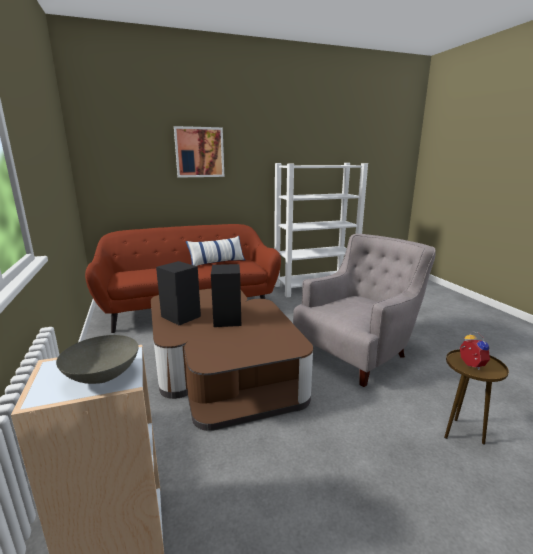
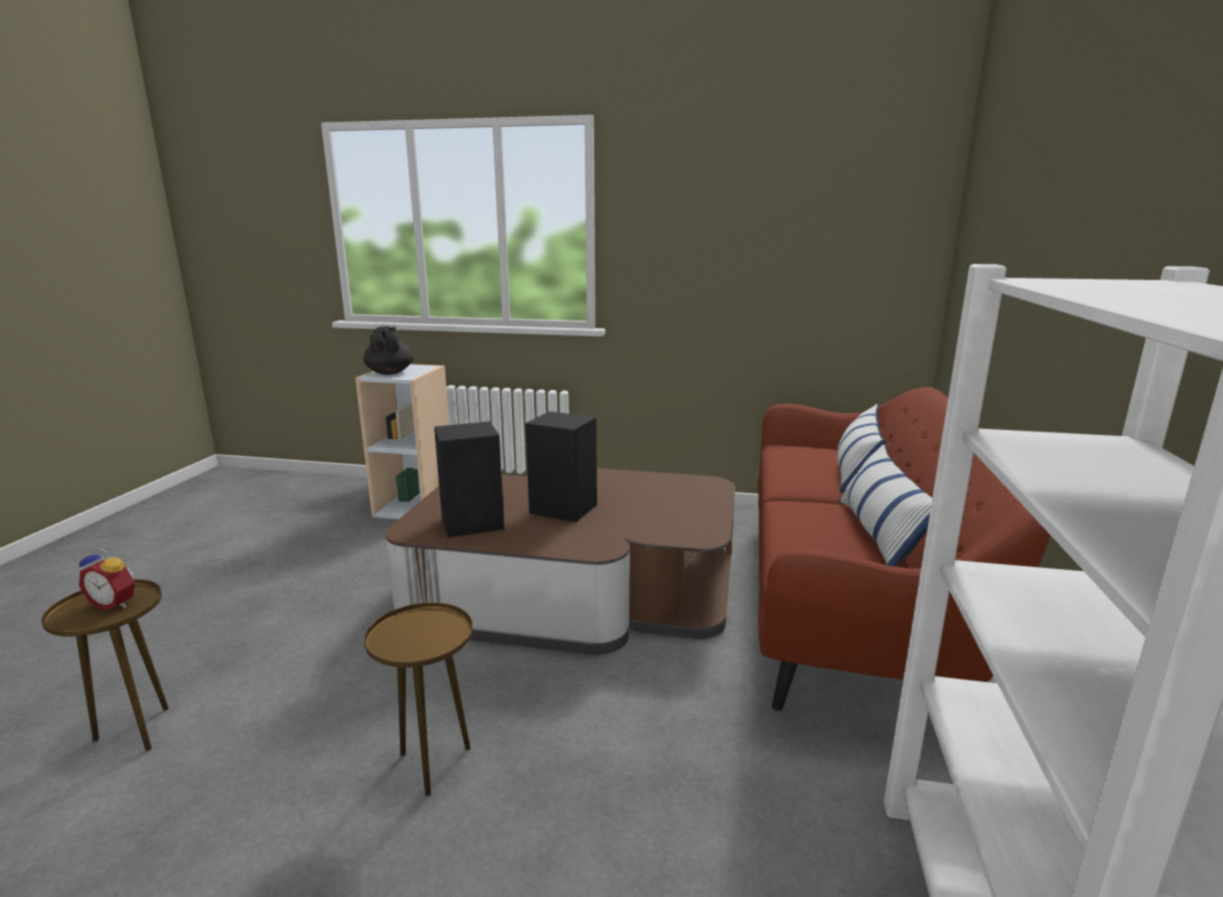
camera: 120 degrees right, 0 degrees up
grey bowl [56,335,138,384] -> black teapot [363,326,414,375]
black speaker [156,261,201,326] -> black speaker moved to [434,421,504,538]
picture [174,126,224,178] -> none
grey armchair [293,234,436,387] -> brown side table [364,602,473,796]
none -> pillow [837,403,886,493]

